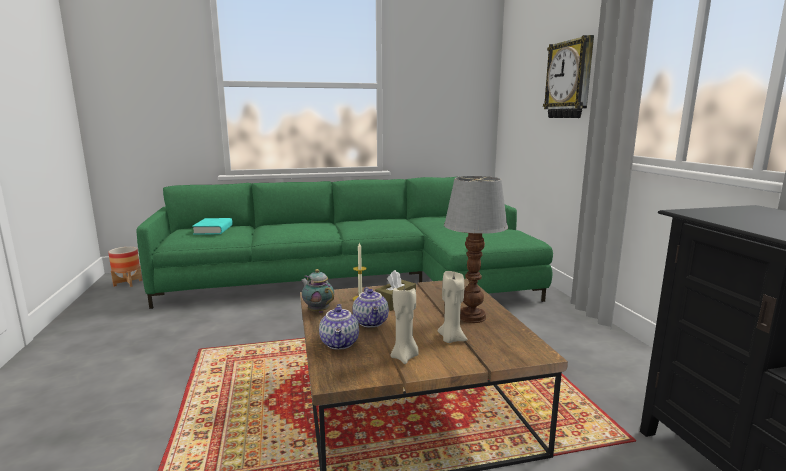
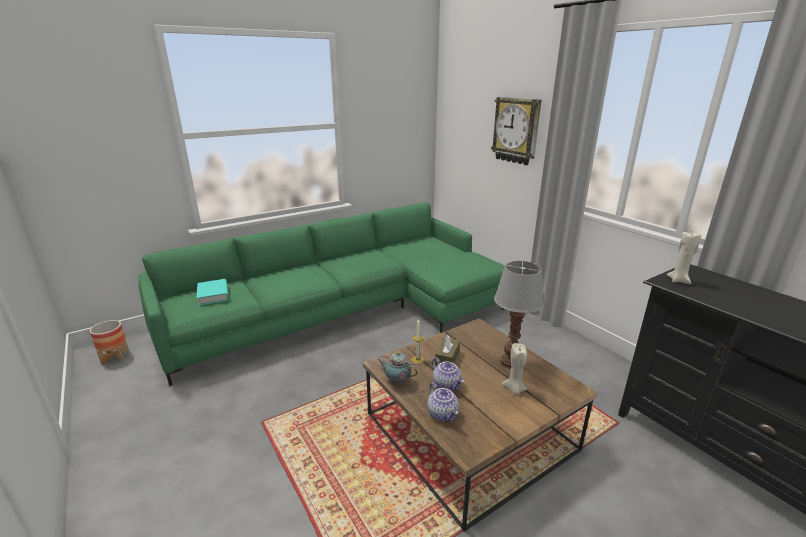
camera: 20 degrees left, 10 degrees up
beige candle [390,284,419,364] -> beige candle moved to [667,232,701,284]

